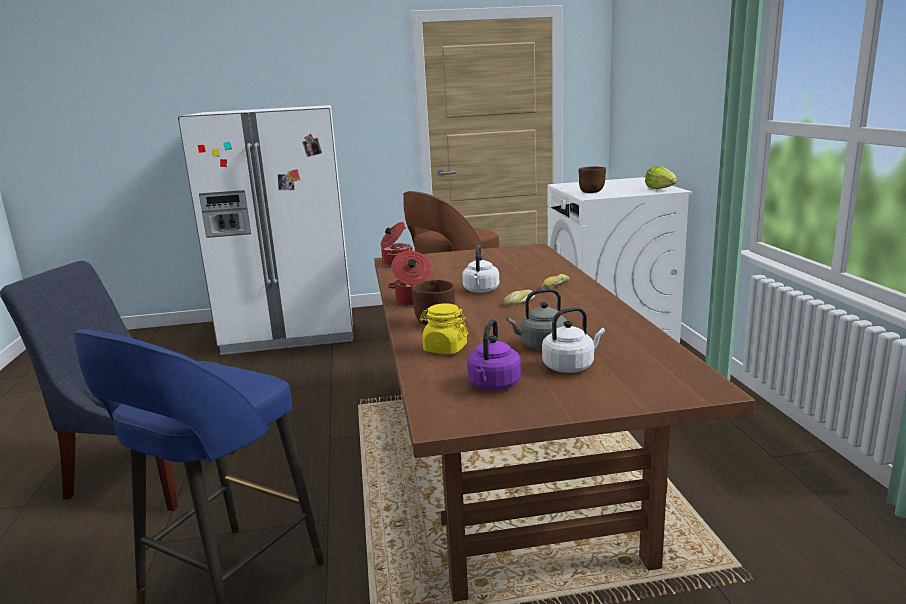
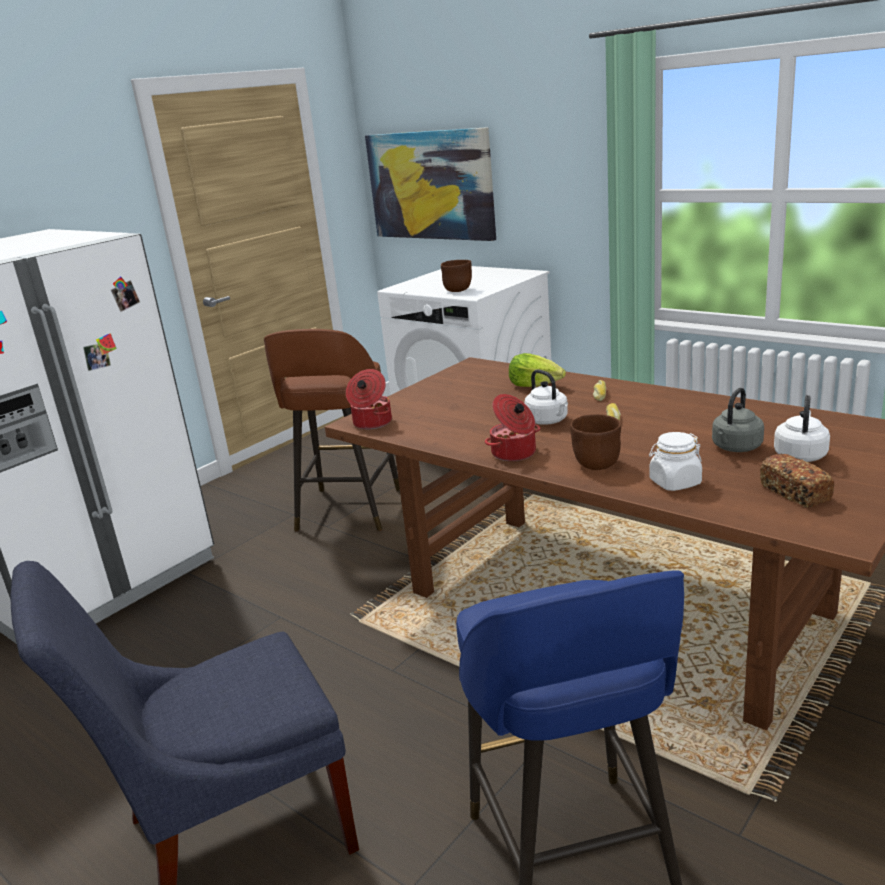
camera: 40 degrees left, 5 degrees up
yellow jar [420,303,468,354] -> white jar [649,432,702,491]
purple kettle [467,319,521,390] -> bread [760,454,834,508]
lettuce [645,166,677,189] -> lettuce moved to [509,353,566,387]
none -> picture [365,127,496,241]

